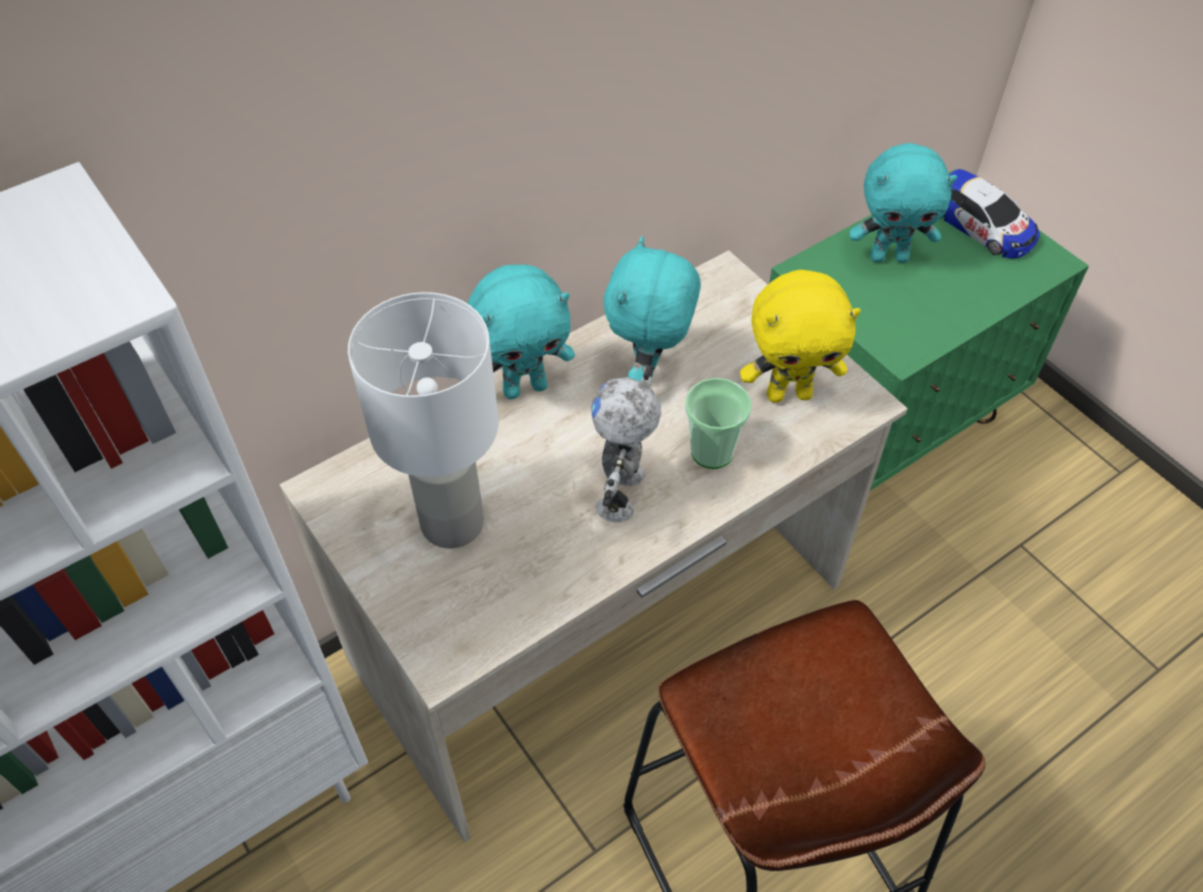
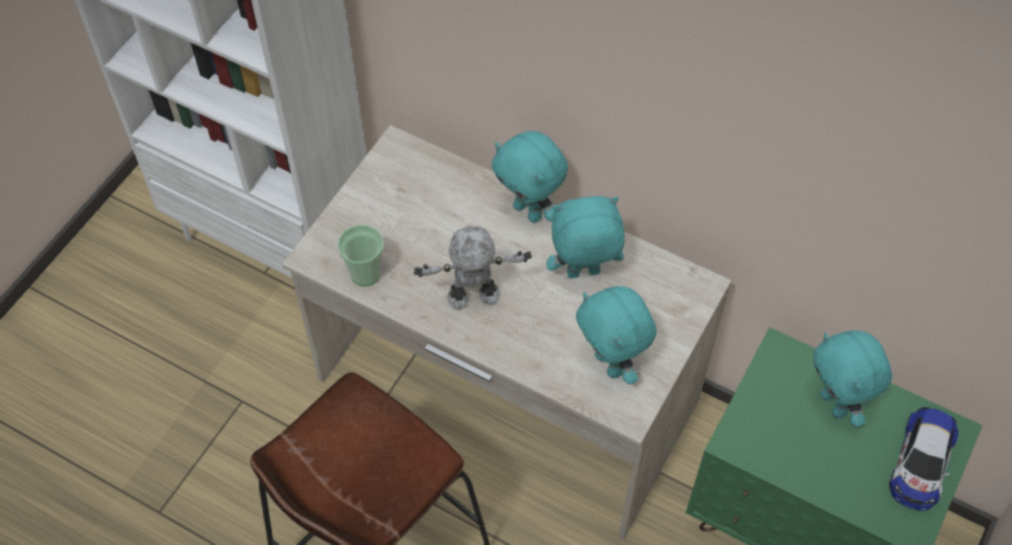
camera: 65 degrees right, 5 degrees up
white table lamp [348,292,499,548] -> none
cup [685,378,752,469] -> cup moved to [338,225,384,286]
yellow plush toy [740,270,861,403] -> turquoise plush toy [576,286,657,384]

